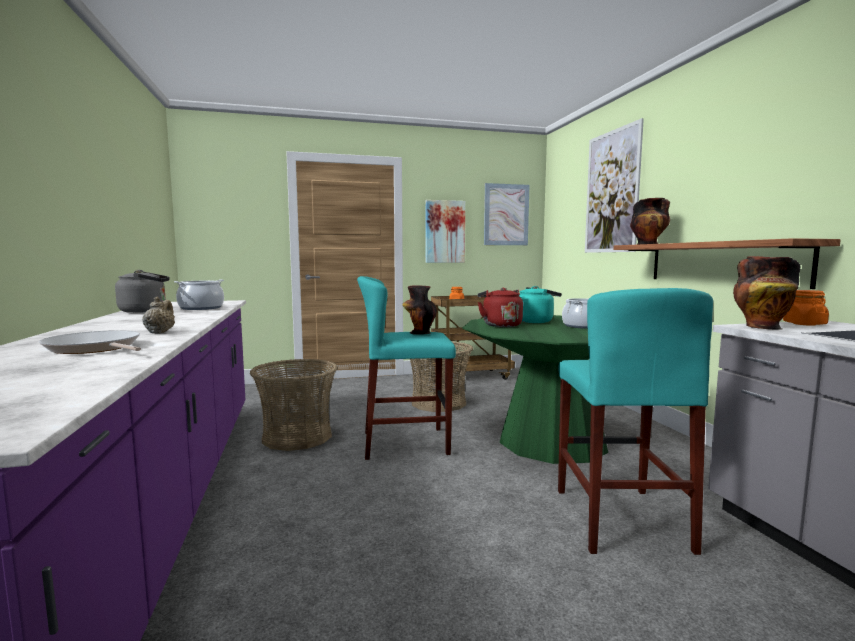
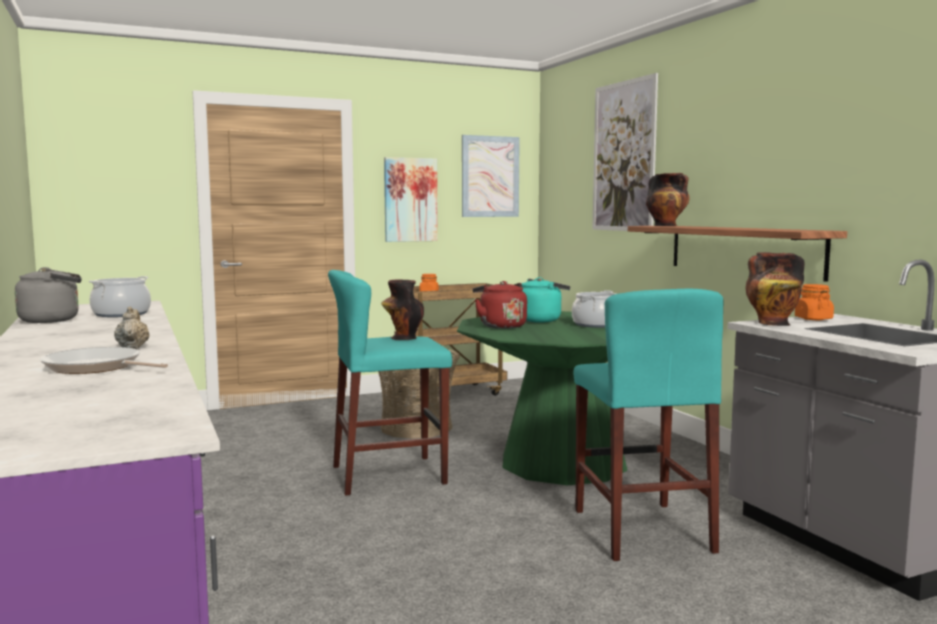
camera: 10 degrees left, 0 degrees up
basket [250,359,338,451] -> none

